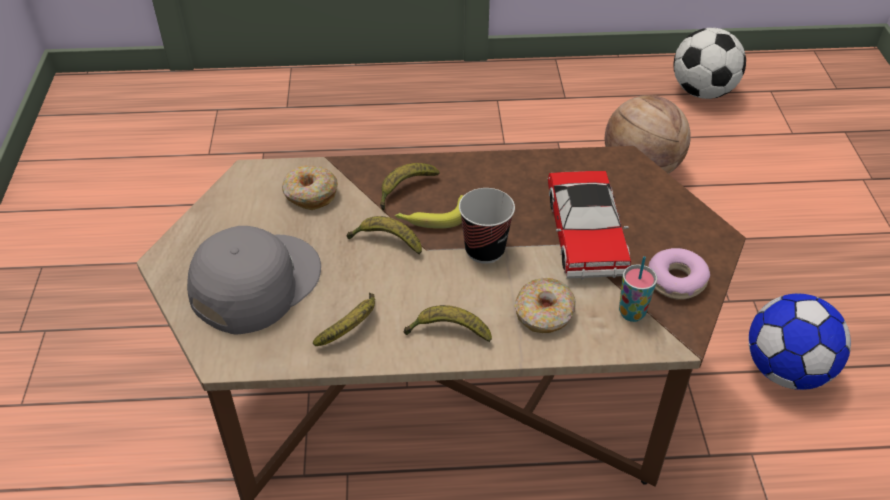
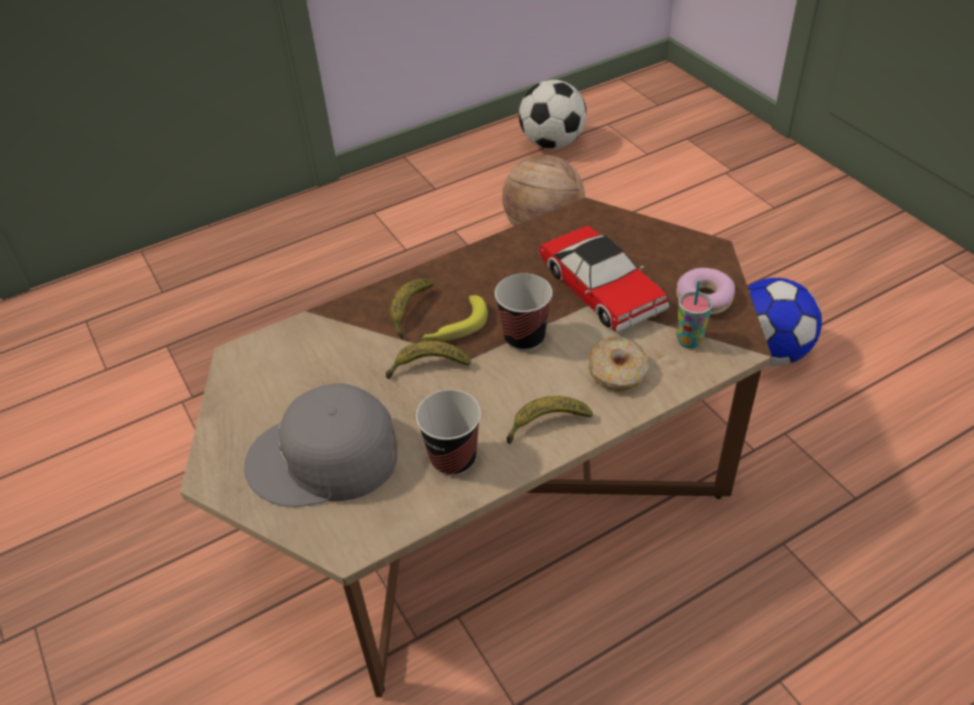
camera: 25 degrees left, 0 degrees up
grey cap [187,226,321,334] -> grey cap turned 105 degrees counterclockwise [244,383,397,507]
donut [282,166,338,210] -> none
banana [313,293,375,346] -> cup [416,390,481,476]

